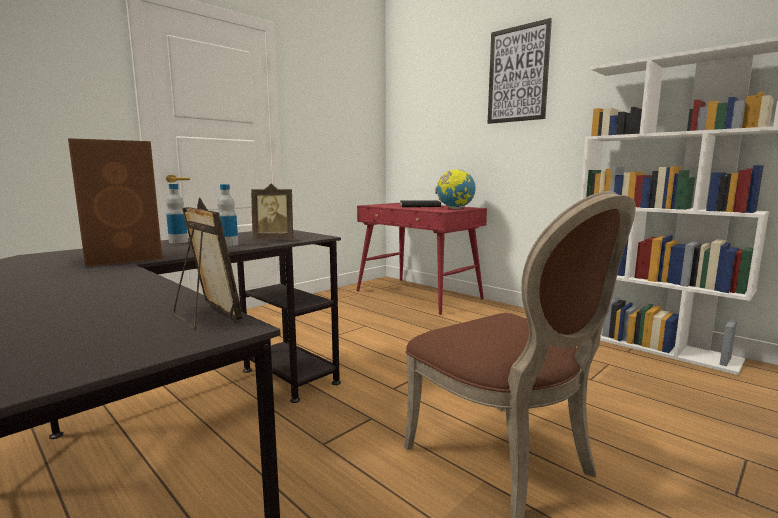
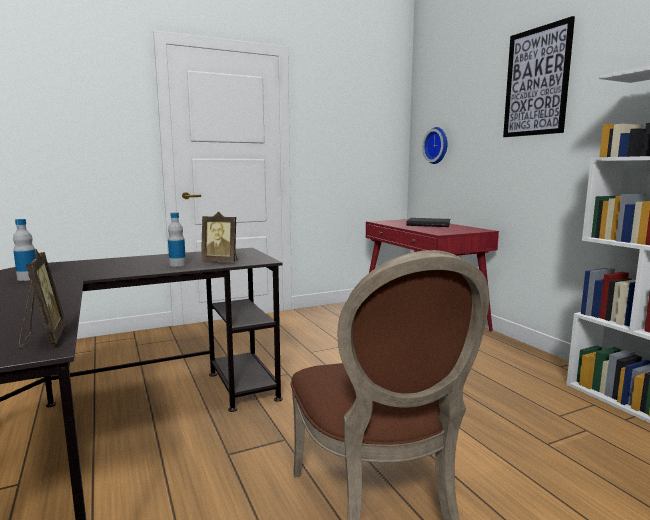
camera: 20 degrees right, 0 degrees up
brown speaker [68,138,162,267] -> none
bottle [166,184,188,243] -> bottle moved to [13,219,36,281]
globe [436,170,476,209] -> none
none -> wall clock [422,127,447,164]

